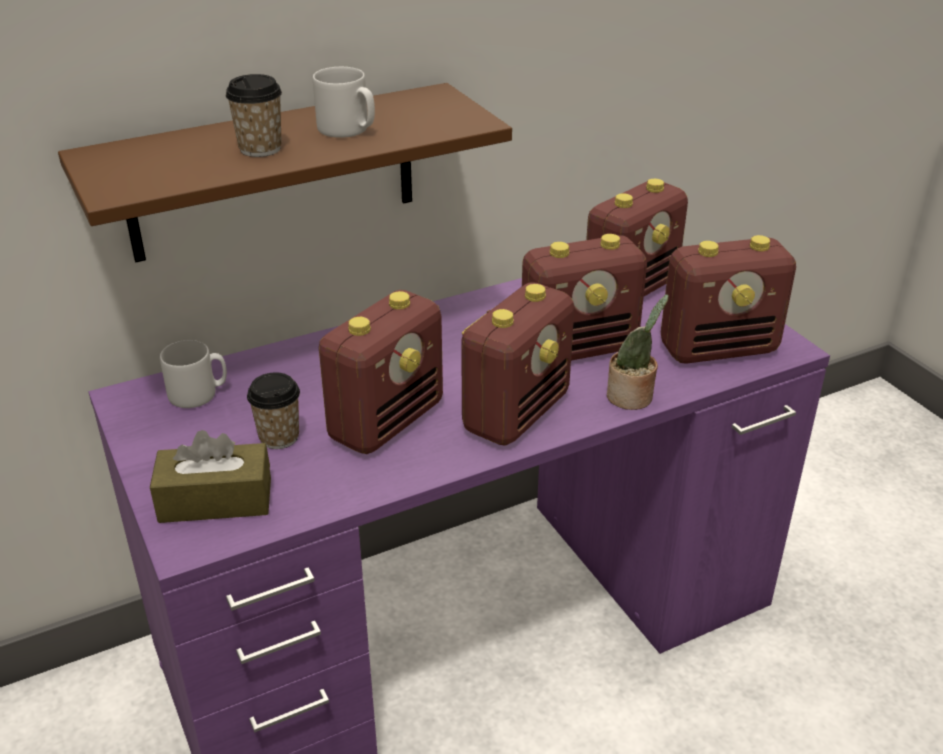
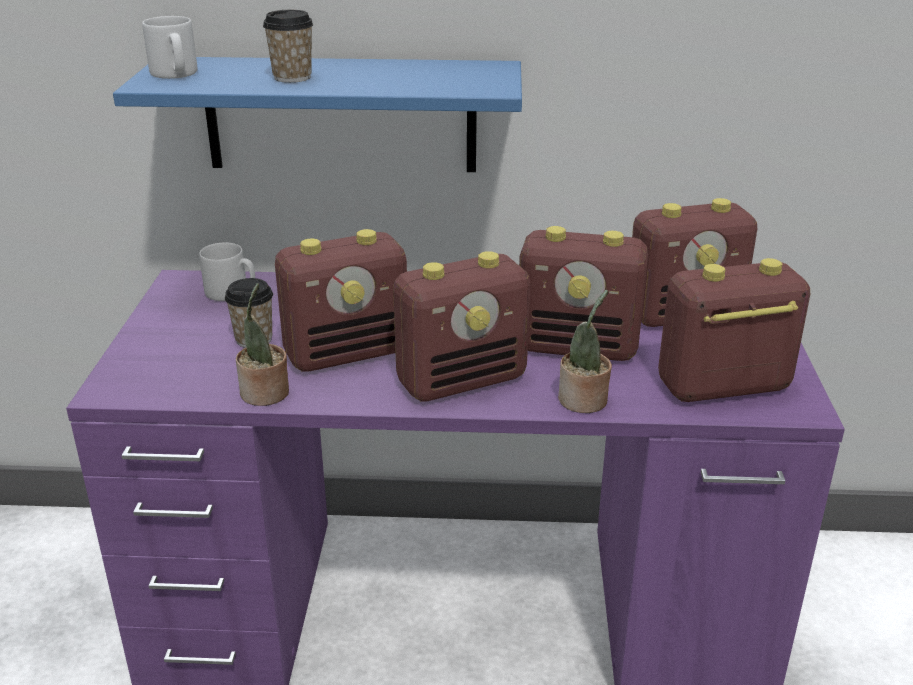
camera: 30 degrees right, 5 degrees down
brown shelf [58,83,512,262] -> blue shelf [113,57,522,172]
brown tissue box [150,430,271,523] -> none
grey mug [313,67,375,138] -> grey mug moved to [142,16,197,79]
radio [661,235,796,364] -> radio turned 150 degrees clockwise [658,258,810,402]
none -> potted plant [236,283,289,406]

